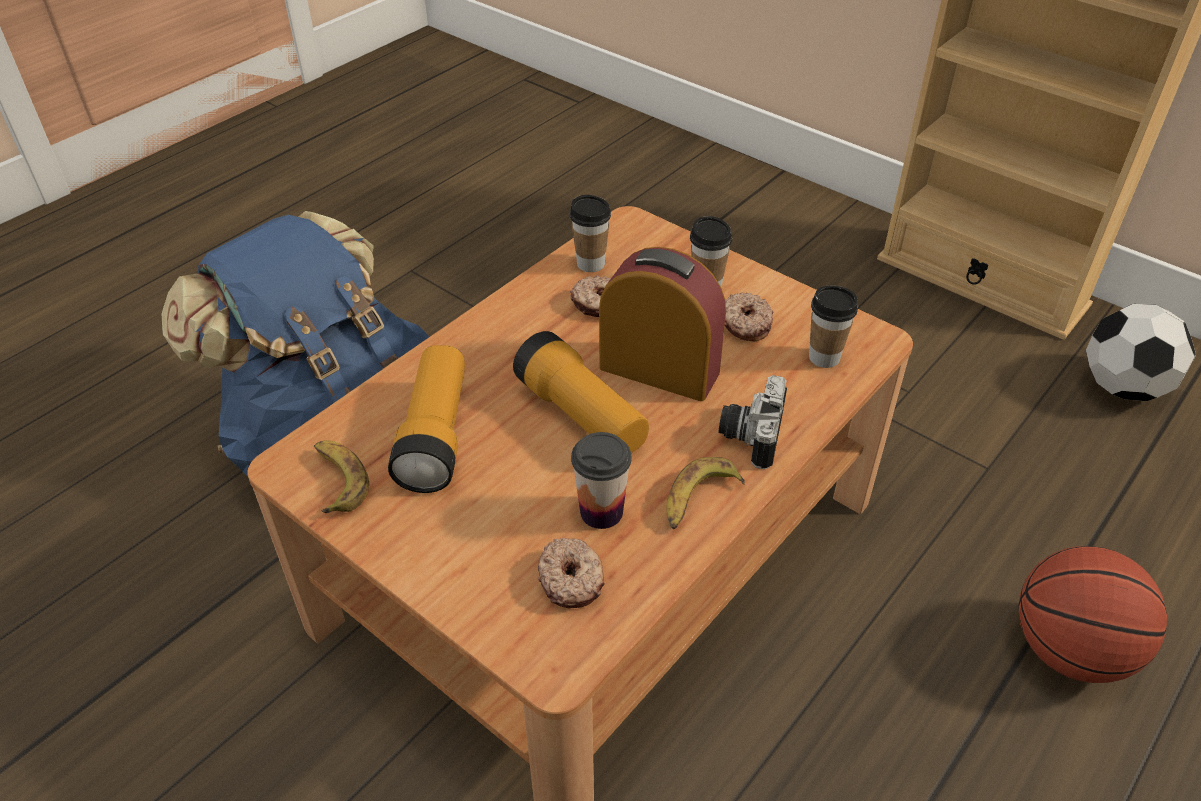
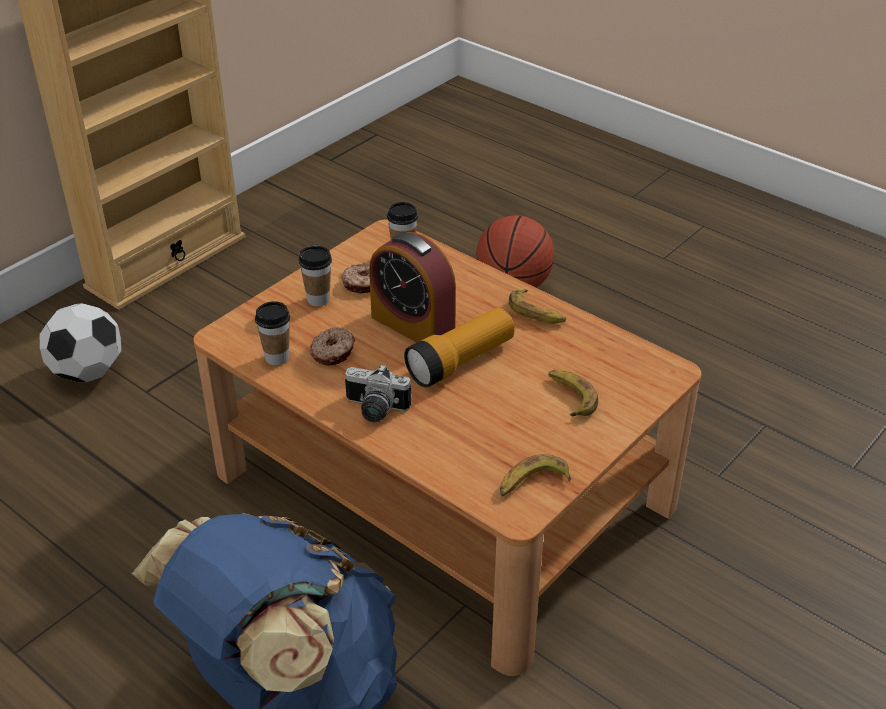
camera: 90 degrees left, 5 degrees down
flashlight [388,345,465,493] -> none
donut [538,538,605,608] -> none
cup [571,432,632,529] -> none
alarm clock [599,247,726,401] -> alarm clock turned 75 degrees counterclockwise [369,232,456,342]
camera [719,375,787,469] -> camera moved to [345,364,411,422]
football [1086,304,1196,401] -> football moved to [40,303,121,383]
none -> banana [548,370,598,416]

